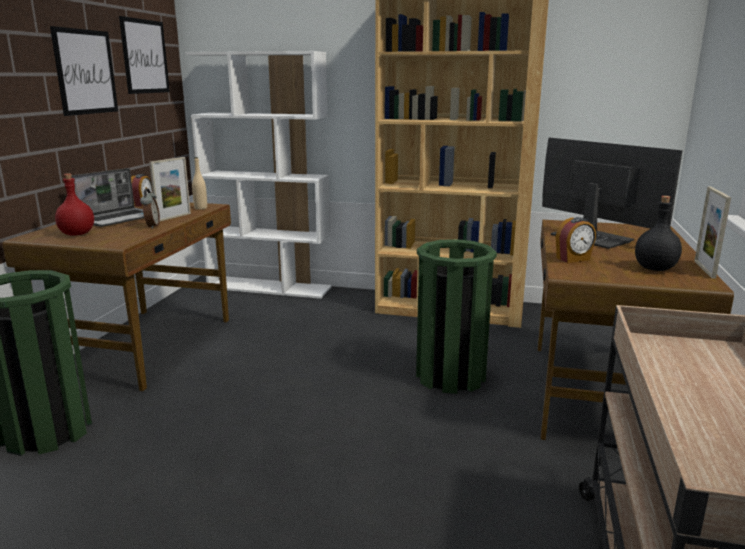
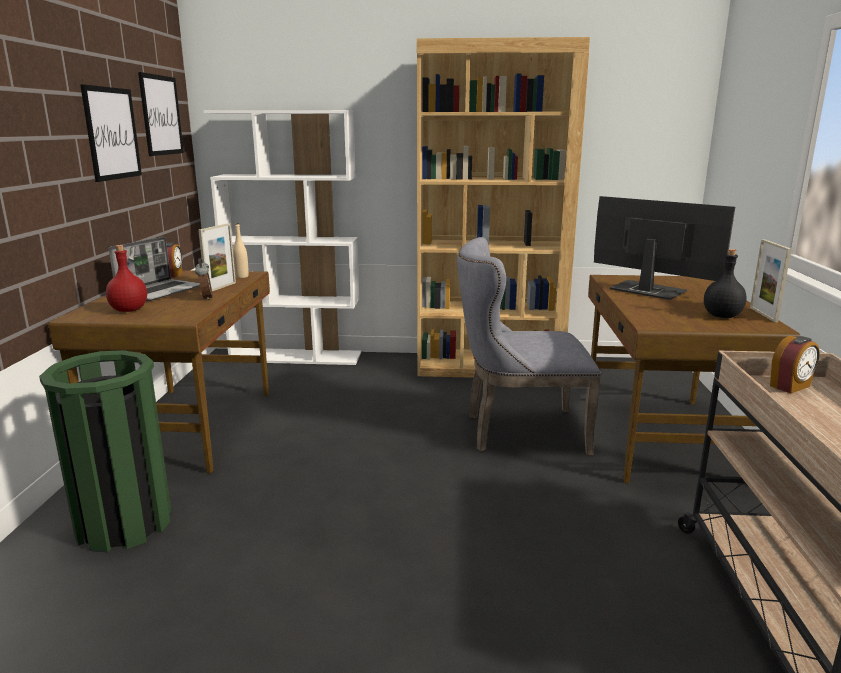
camera: 10 degrees left, 0 degrees up
green trash can [416,239,497,394] -> grey chair [457,237,601,455]
alarm clock [556,217,596,263] -> alarm clock moved to [770,336,820,394]

